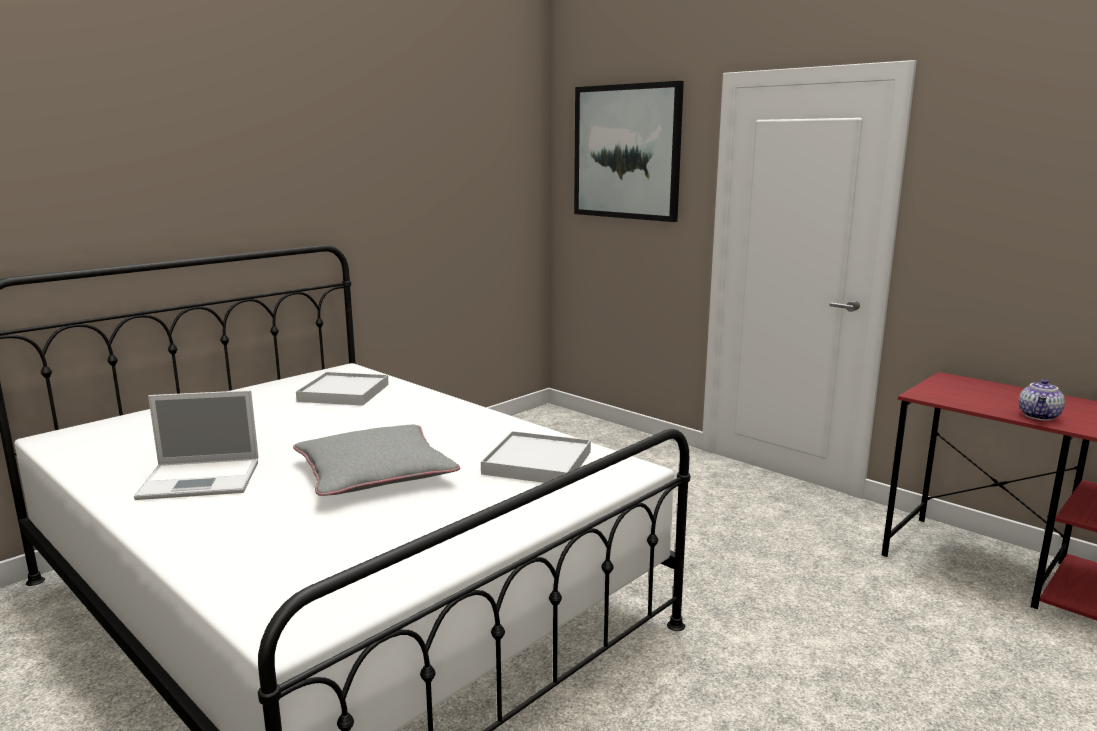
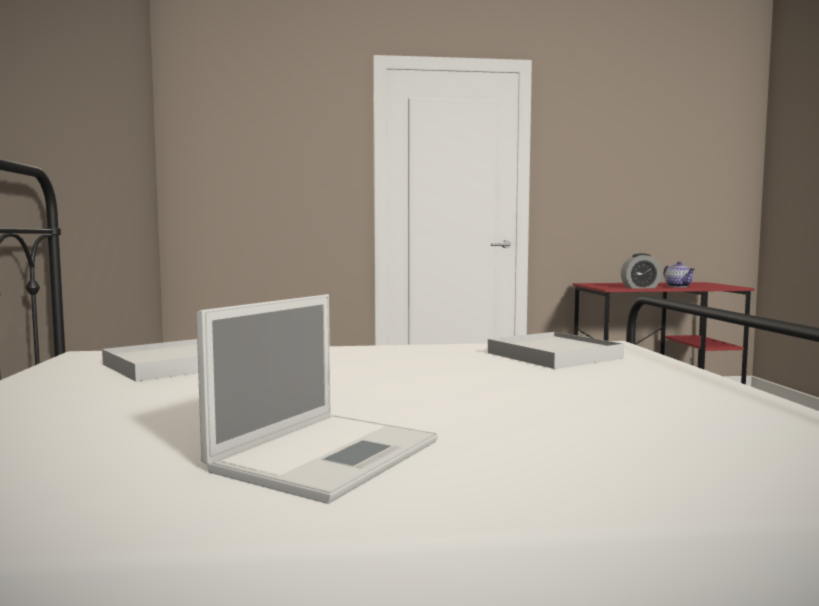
camera: 50 degrees left, 10 degrees down
grey pillow [293,424,460,496] -> none
picture [574,81,684,222] -> none
none -> alarm clock [621,253,662,288]

